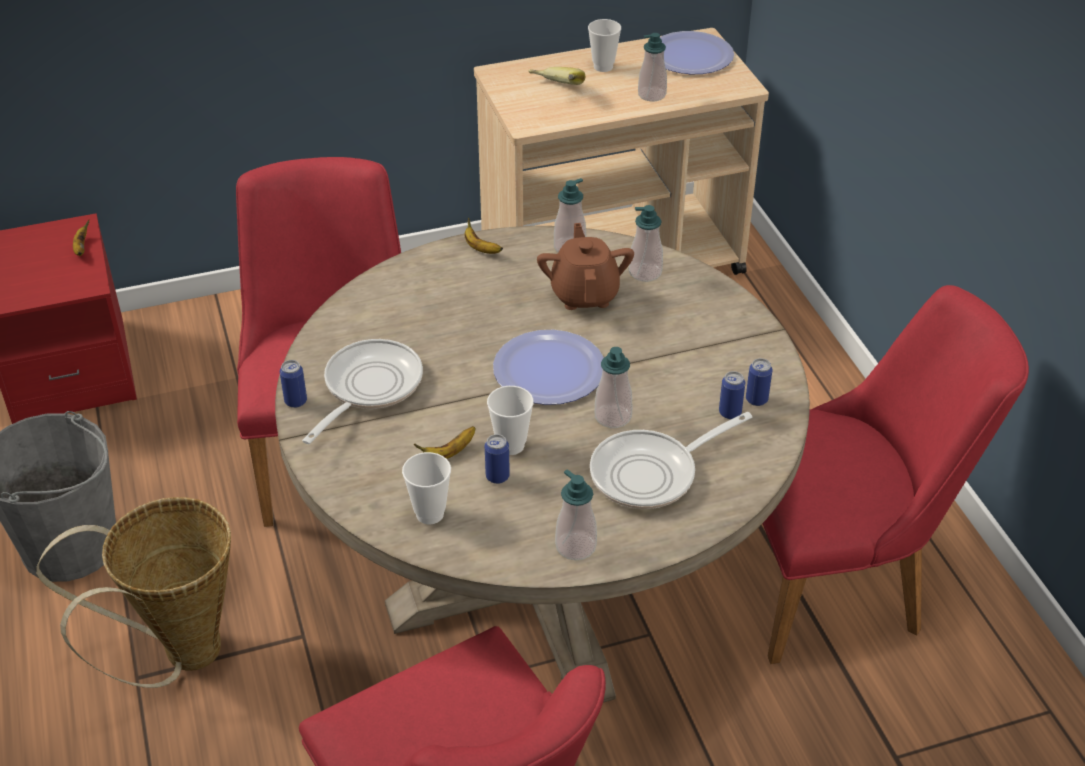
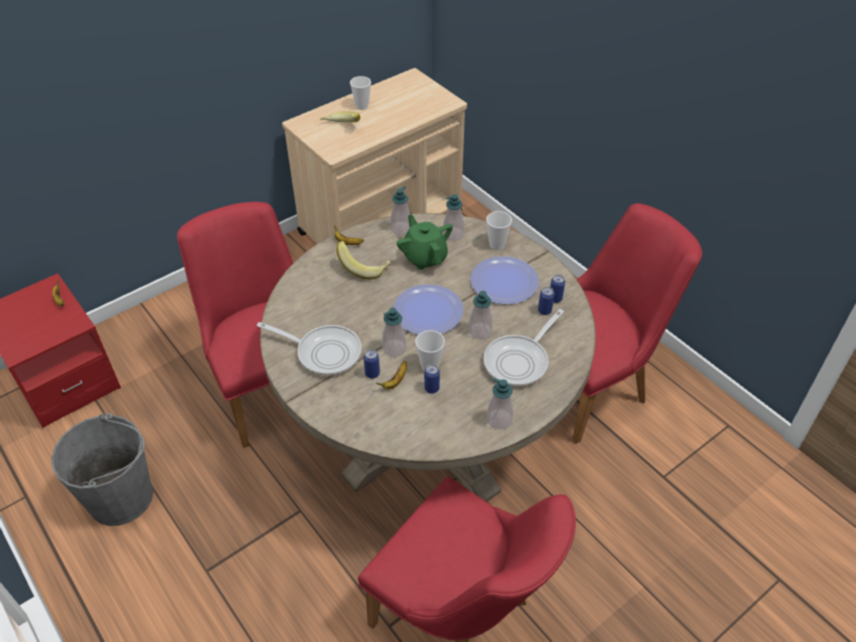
camera: 20 degrees left, 5 degrees up
basket [36,497,231,688] -> none
can [280,360,307,408] -> can moved to [364,349,380,379]
frying pan [302,339,423,444] -> frying pan turned 105 degrees clockwise [257,322,362,376]
cup [402,452,451,524] -> cup moved to [486,211,512,250]
brown teapot [537,223,634,310] -> green teapot [397,214,453,270]
soap dispenser [638,33,667,101] -> soap dispenser moved to [382,308,406,357]
plate [660,31,734,74] -> plate moved to [470,256,539,305]
none -> banana [336,241,391,279]

